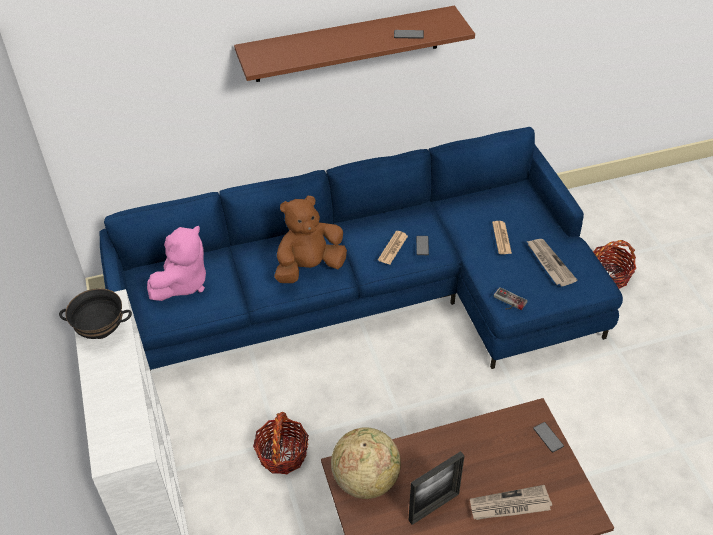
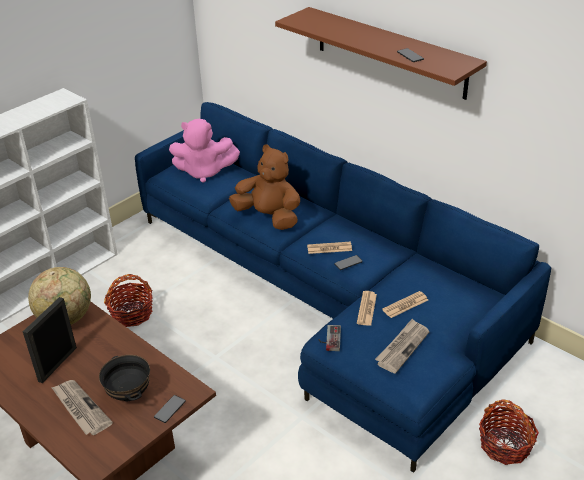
camera: 60 degrees right, 10 degrees down
black bowl [59,288,132,339] -> black bowl moved to [99,355,150,401]
picture frame [408,451,465,525] -> picture frame turned 90 degrees clockwise [23,297,77,383]
none -> newspaper [357,291,377,326]

